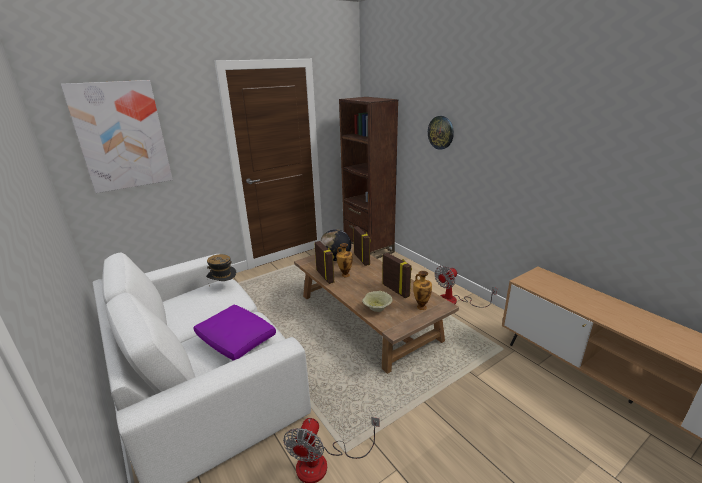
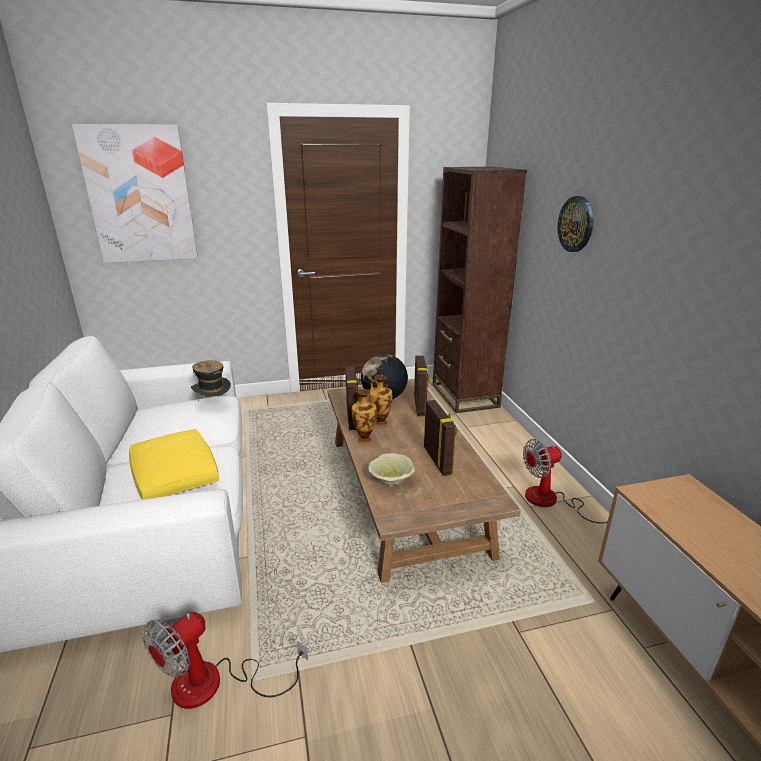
camera: 20 degrees right, 0 degrees up
purple pillow [193,305,276,361] -> yellow pillow [129,429,219,499]
vase [413,271,432,310] -> vase moved to [352,389,377,443]

